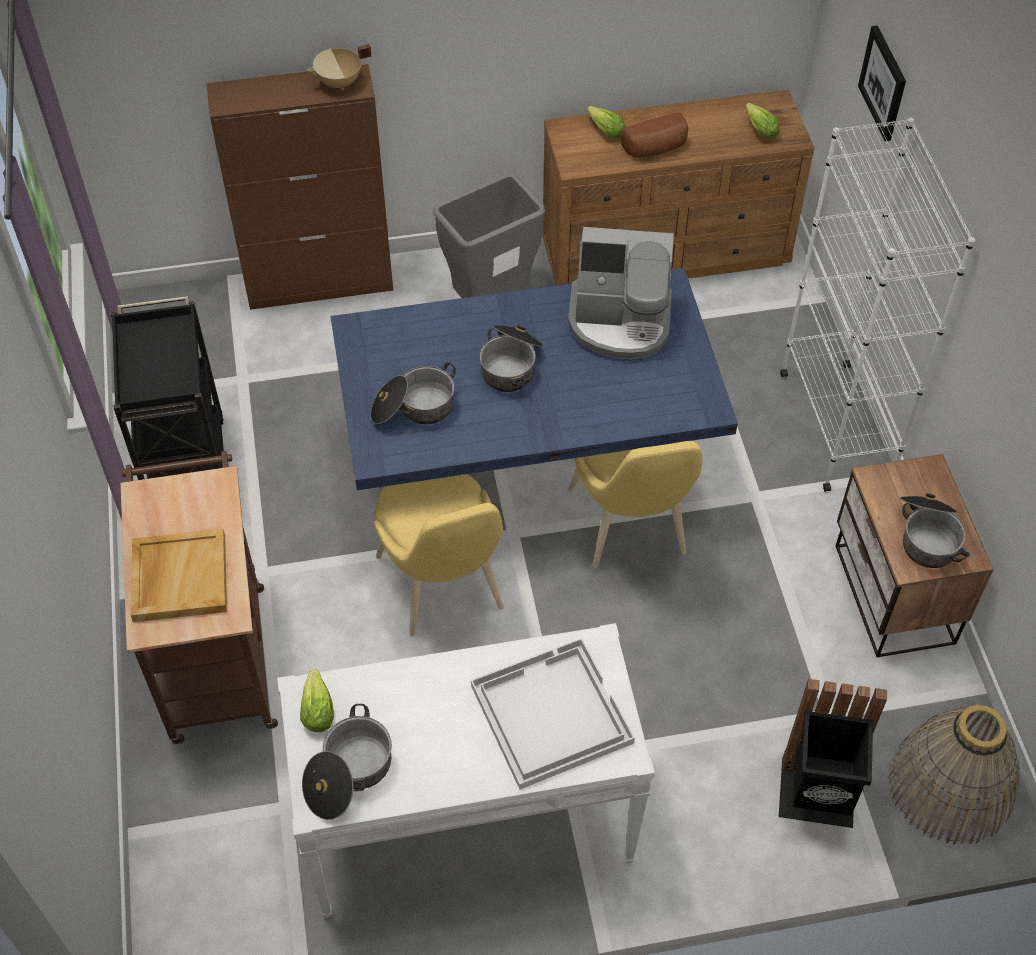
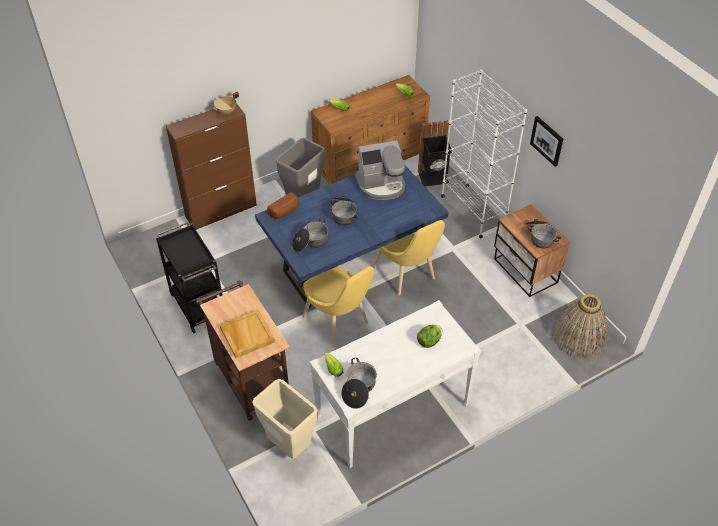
camera: 20 degrees left, 5 degrees down
white tray [471,638,635,789] -> lettuce [417,325,442,348]
bread [621,112,688,158] -> bread moved to [267,192,299,219]
black trash can [779,679,887,828] -> black trash can moved to [418,120,452,186]
picture [858,25,906,141] -> picture moved to [530,116,563,167]
none -> beige trash can [252,379,318,459]

